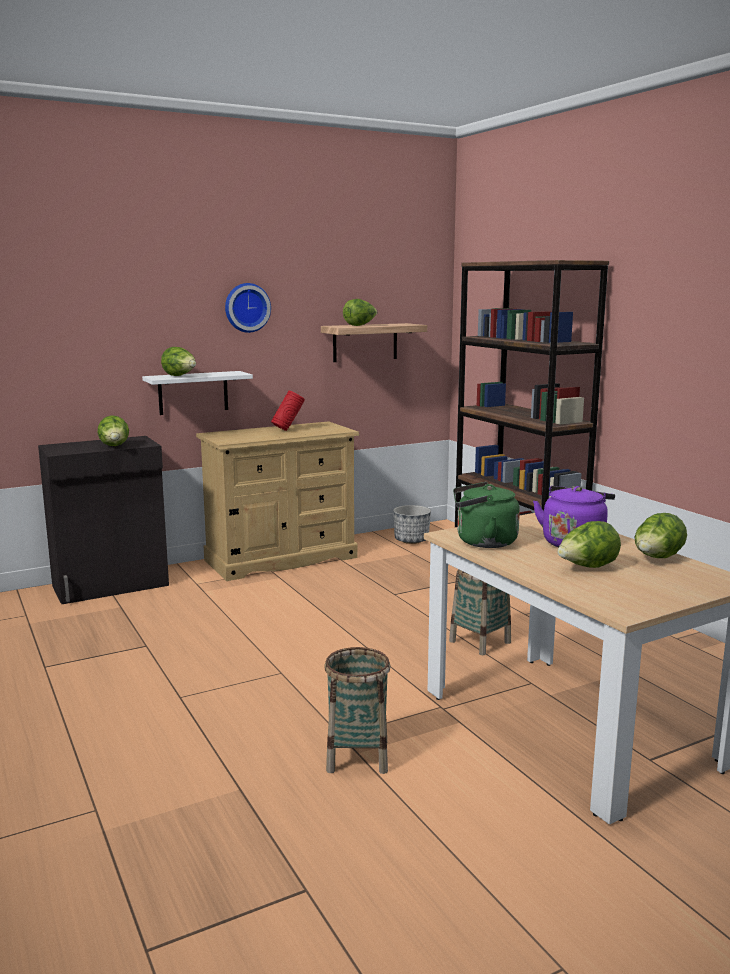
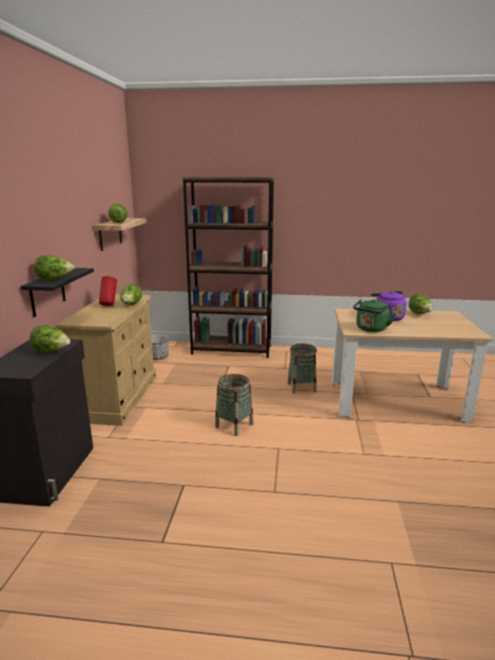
camera: 55 degrees left, 5 degrees up
white shelf [142,371,253,415] -> black shelf [20,268,94,317]
wall clock [225,283,271,333] -> none
basket [324,647,391,774] -> basket moved to [215,374,253,436]
lettuce [557,521,621,568] -> lettuce moved to [120,284,142,305]

